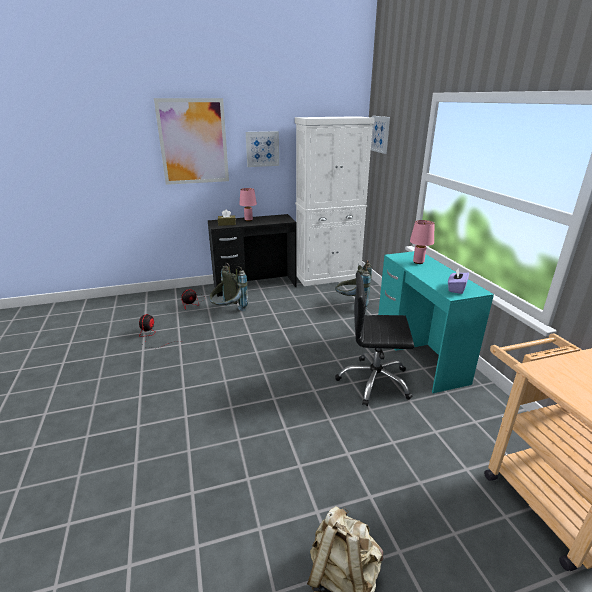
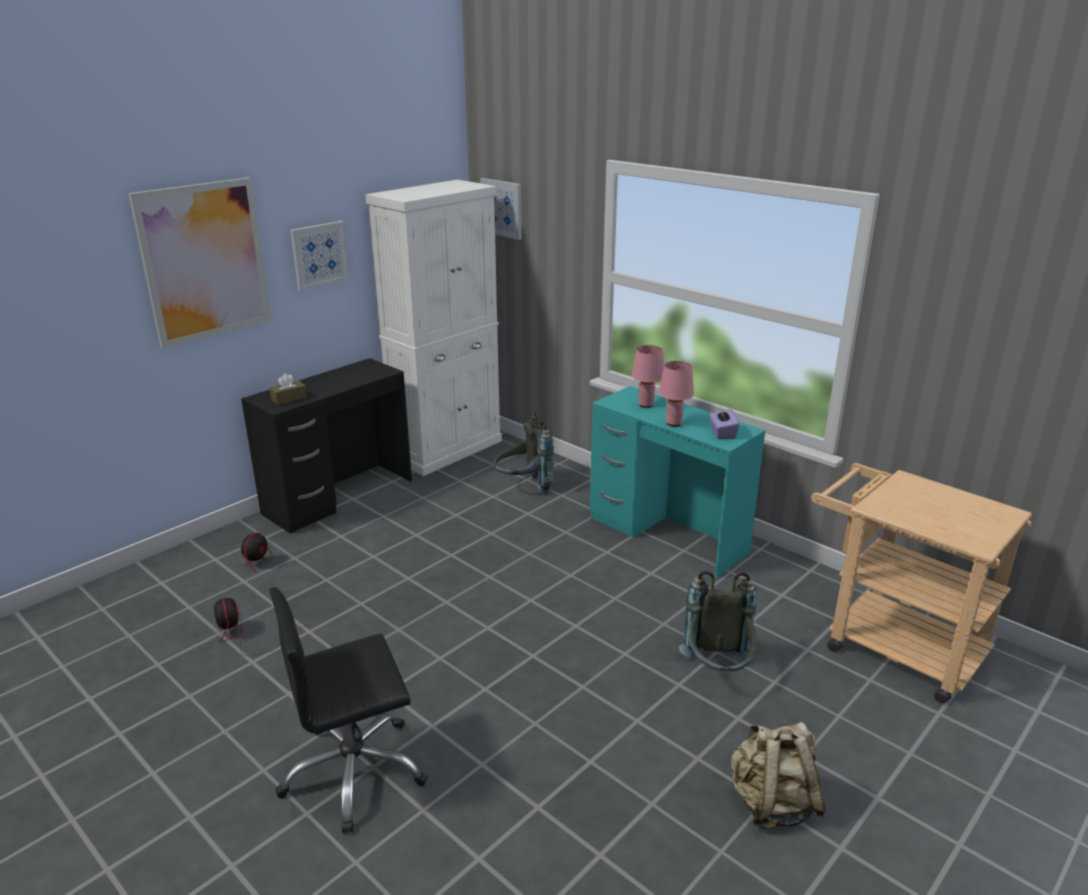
camera: 30 degrees left, 0 degrees up
grey backpack [209,263,248,311] -> grey backpack moved to [679,571,757,671]
pink table lamp [239,188,257,221] -> pink table lamp moved to [659,361,694,426]
black office chair [335,273,414,406] -> black office chair moved to [269,587,428,833]

